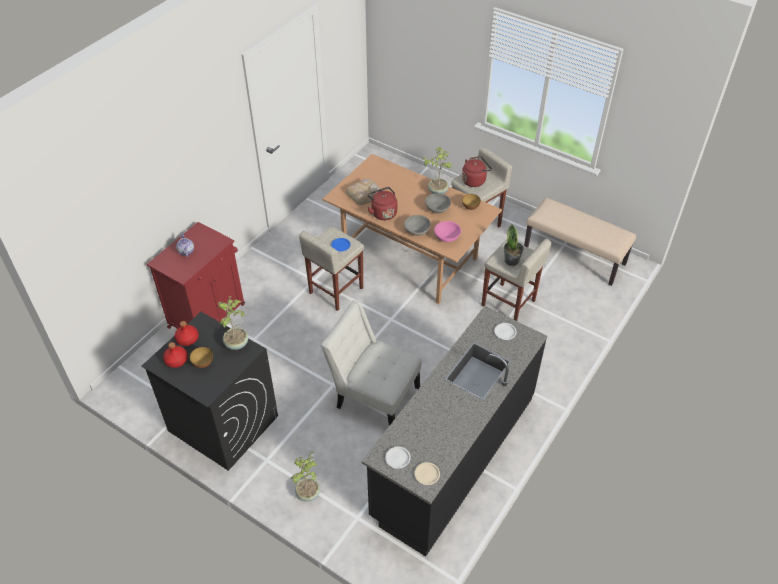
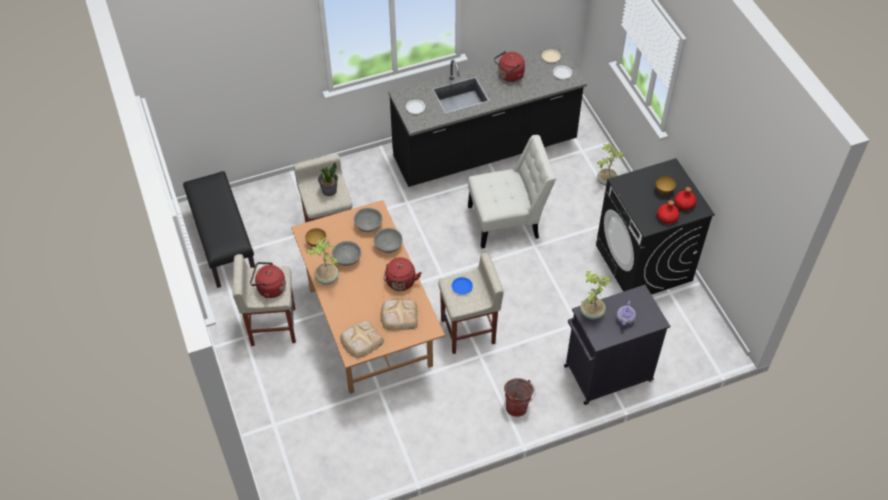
camera: 145 degrees left, 5 degrees up
red cabinet [147,222,245,329] -> black cabinet [564,285,670,405]
potted plant [218,296,249,350] -> potted plant moved to [580,271,611,320]
white chair [321,300,421,426] -> white chair turned 75 degrees counterclockwise [468,135,556,249]
pink bowl [434,221,461,242] -> grey bowl [354,208,382,232]
beige bench [524,197,636,286] -> black bench [183,171,255,288]
none -> bread [340,320,384,358]
none -> red kettle [494,51,525,82]
none -> bucket [504,378,535,417]

